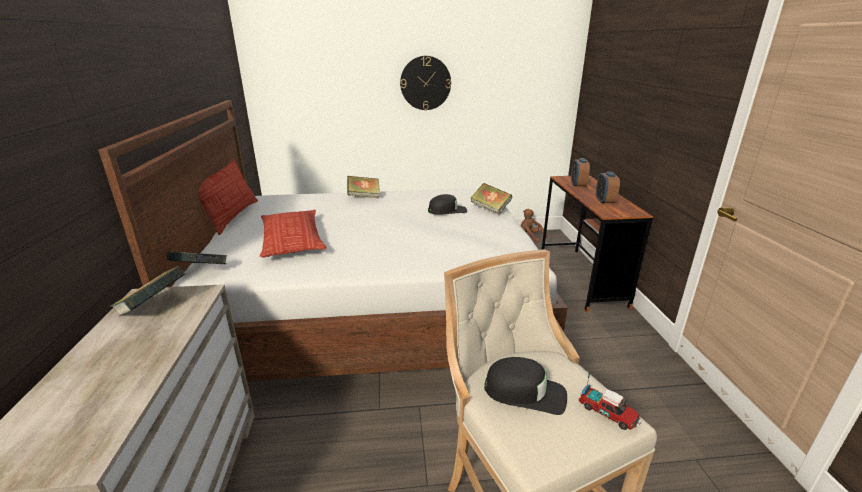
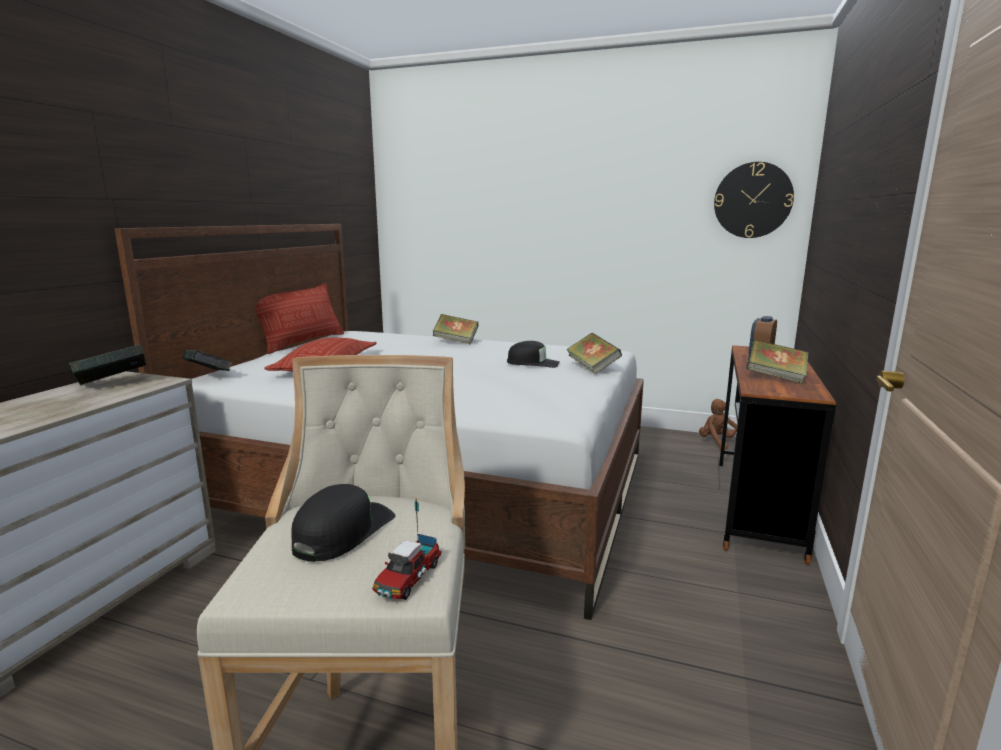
camera: 25 degrees right, 10 degrees down
wall clock [400,56,451,110] -> wall clock moved to [714,162,794,238]
black cap [484,357,567,415] -> black cap turned 105 degrees counterclockwise [291,484,395,562]
toy truck [579,370,642,430] -> toy truck turned 45 degrees clockwise [372,498,441,600]
alarm clock [596,171,620,205] -> book [746,340,809,384]

